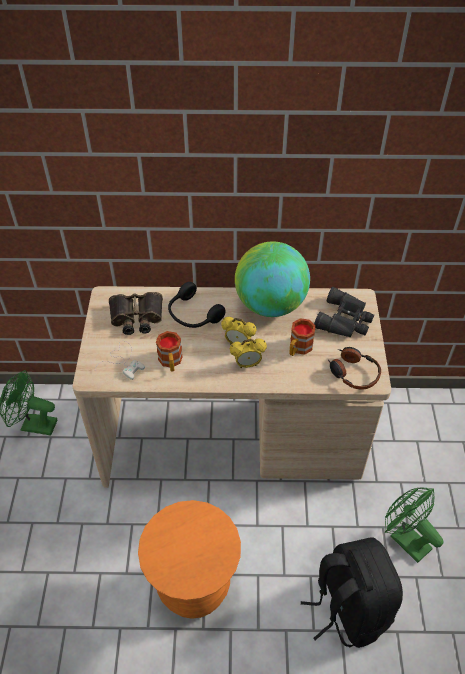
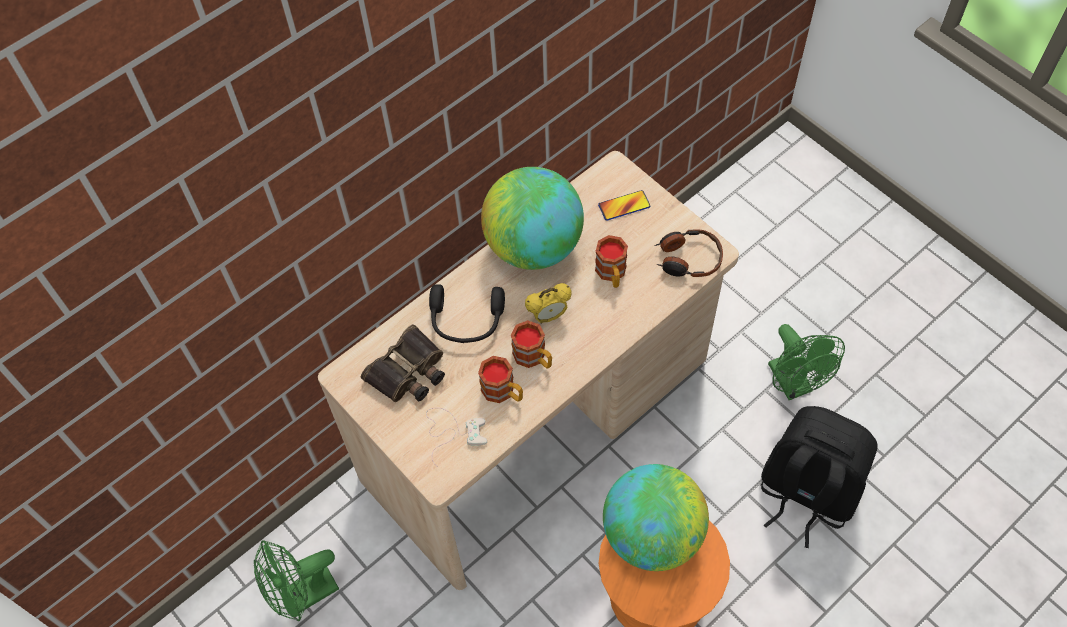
camera: 40 degrees left, 10 degrees up
alarm clock [230,339,267,368] -> none
black binoculars [314,287,374,337] -> phone [598,190,650,221]
green fan [385,487,444,563] -> green fan turned 120 degrees counterclockwise [768,324,845,400]
none -> mug [511,320,552,369]
none -> globe [603,464,709,571]

